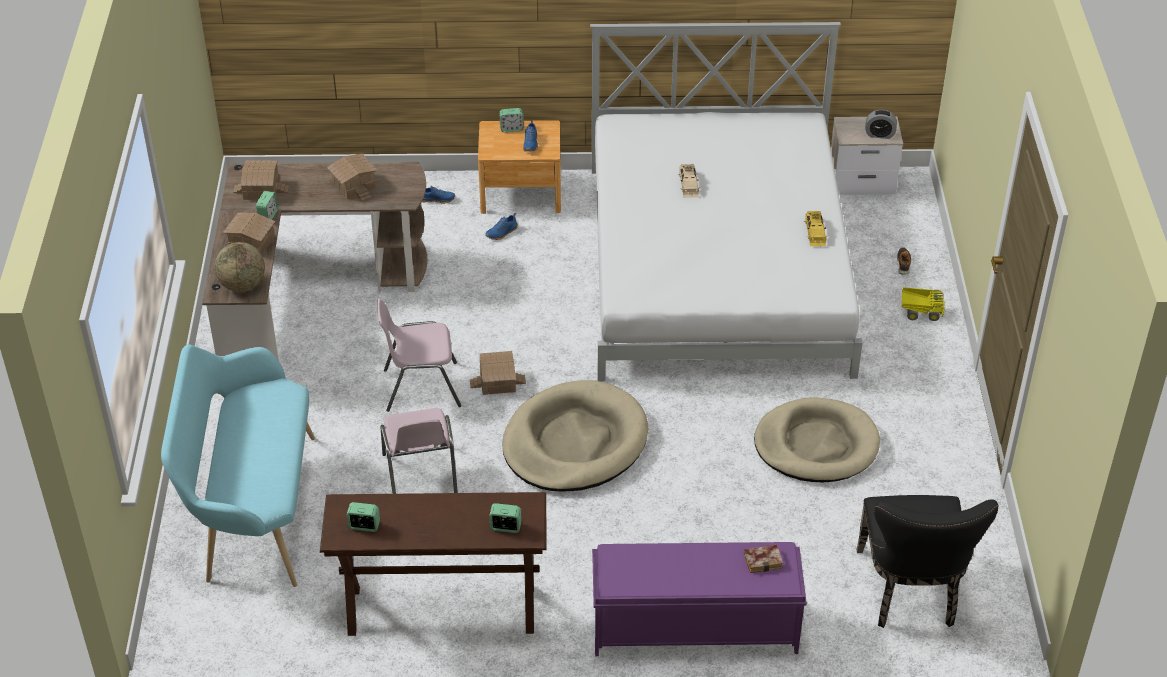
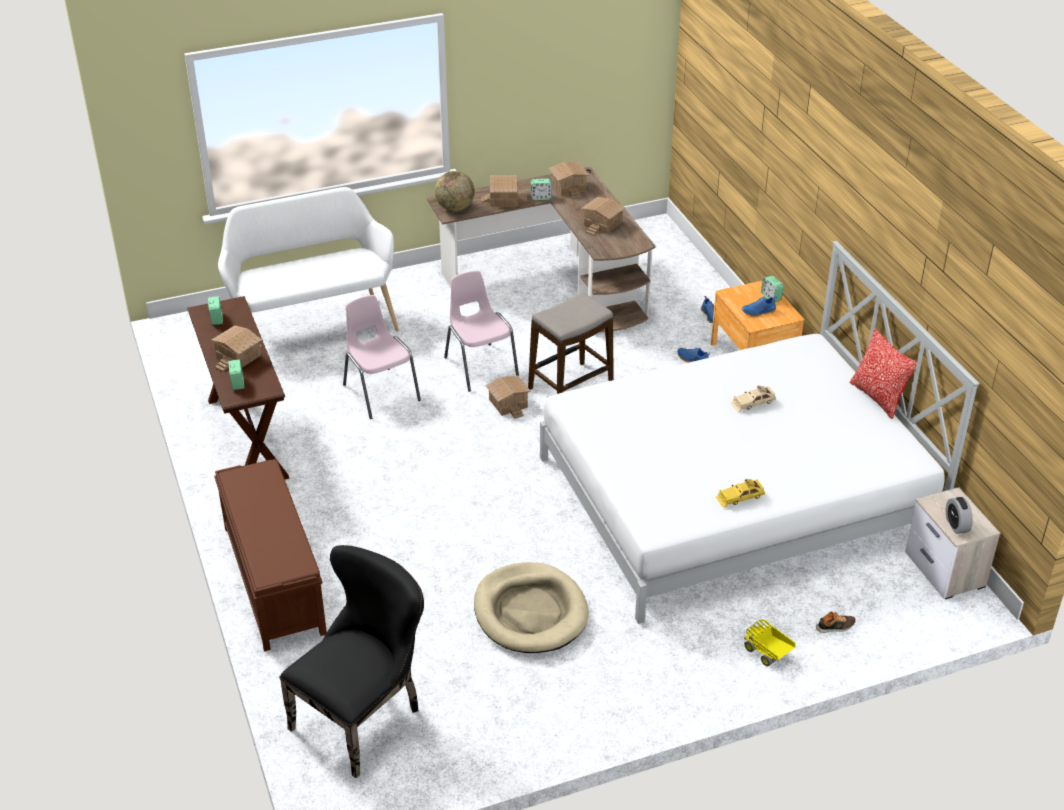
camera: 70 degrees right, 5 degrees down
turquoise bench [161,345,315,587] -> white bench [218,187,399,332]
pink chair [380,408,458,494] -> pink chair turned 90 degrees clockwise [343,295,421,419]
beige dog bed [502,380,648,492] -> none
purple bench [592,542,807,656] -> brown bench [214,459,327,651]
book [743,545,783,573] -> none
black chair [857,495,999,628] -> black chair turned 150 degrees clockwise [279,545,424,778]
toy truck [902,287,945,321] -> toy truck turned 150 degrees clockwise [744,620,796,667]
none -> toy house [212,325,262,372]
none -> stool [528,292,614,394]
none -> pillow [849,329,917,419]

